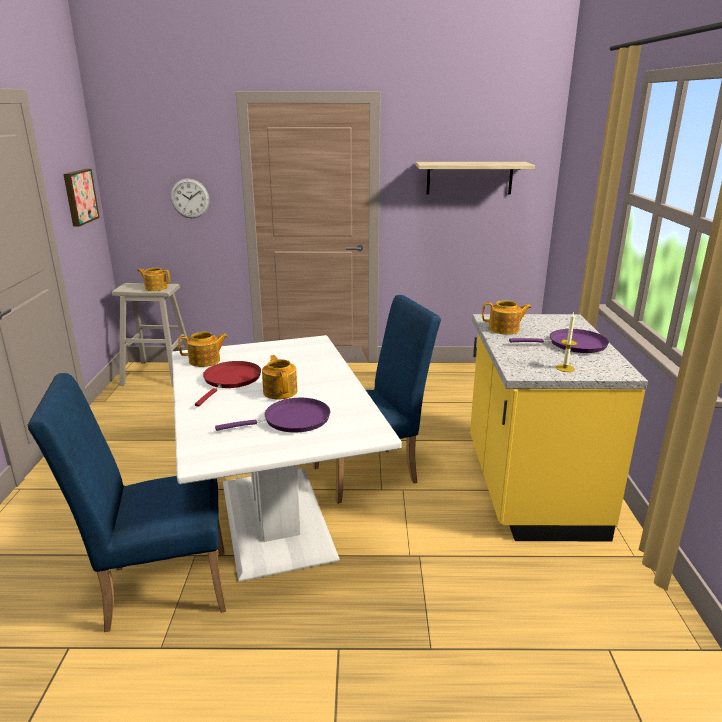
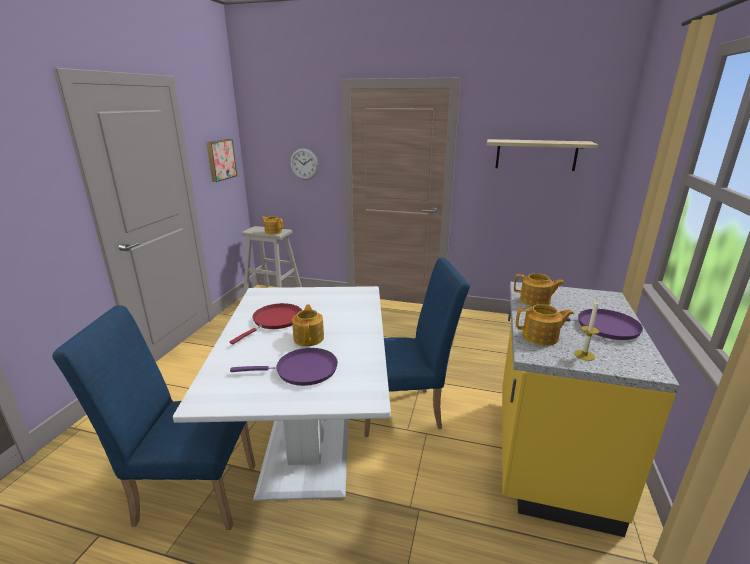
camera: 15 degrees right, 0 degrees up
teapot [178,332,228,367] -> teapot moved to [516,304,574,346]

